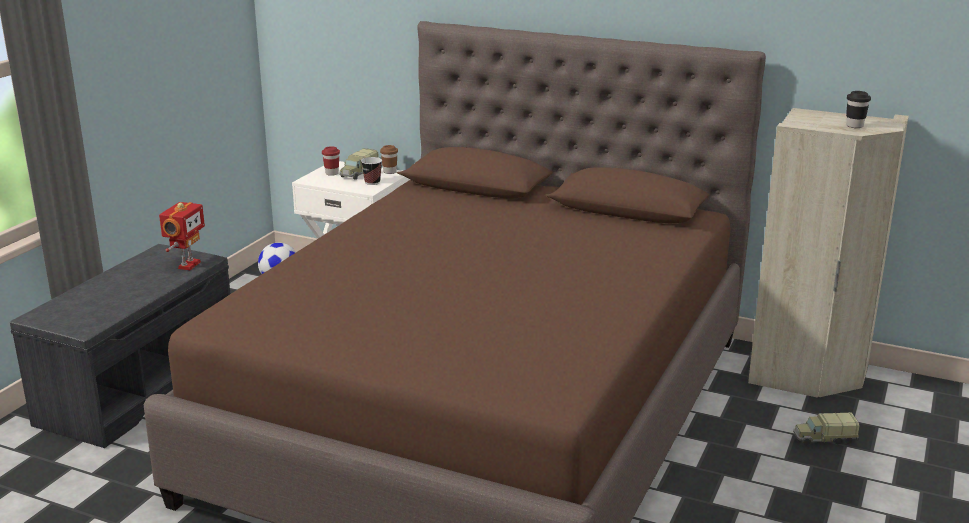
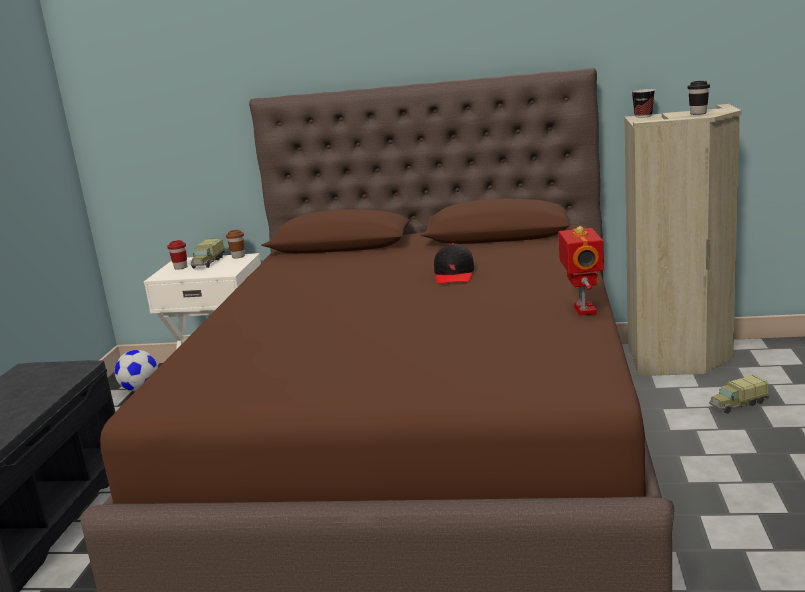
camera: 15 degrees left, 5 degrees down
toy robot [159,202,205,270] -> toy robot moved to [558,226,604,316]
cup [361,157,382,185] -> cup moved to [631,89,655,118]
none -> black cap [434,243,474,284]

